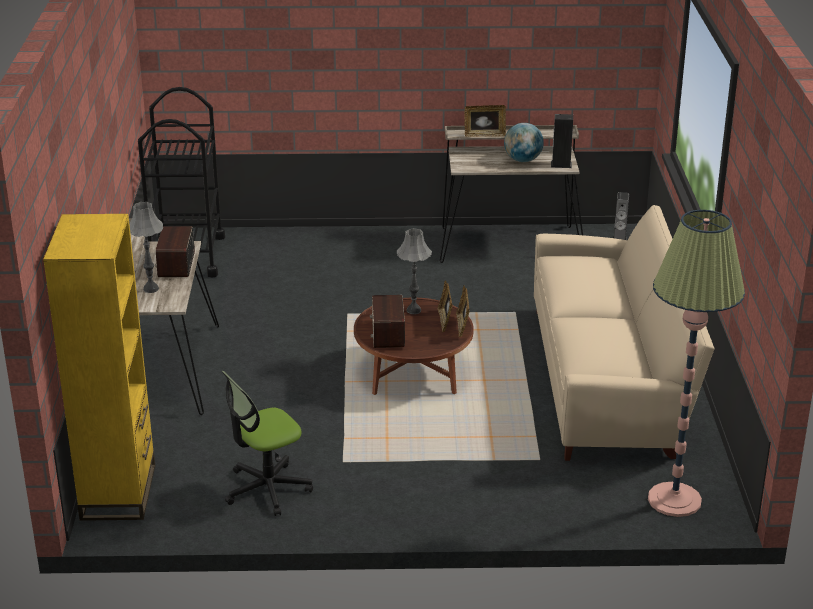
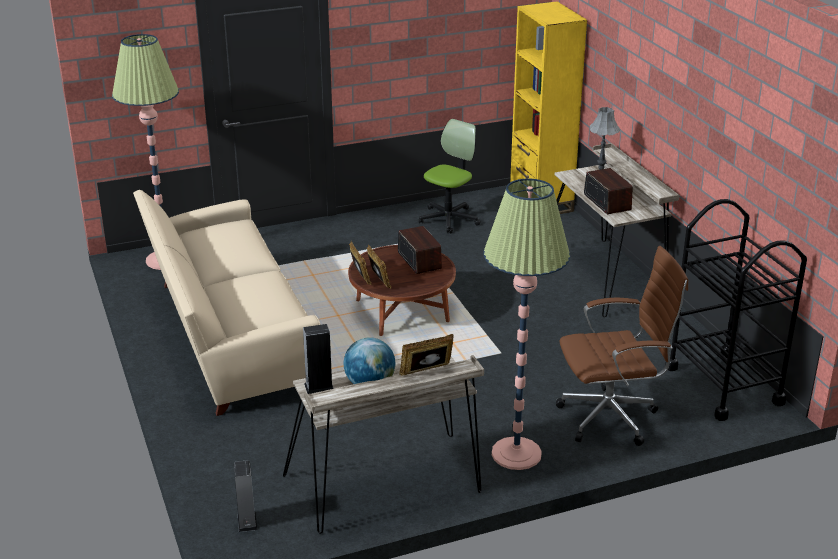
camera: 160 degrees right, 0 degrees up
grey table lamp [397,228,432,314] -> none
none -> floor lamp [484,178,570,470]
none -> brown office chair [556,246,688,446]

